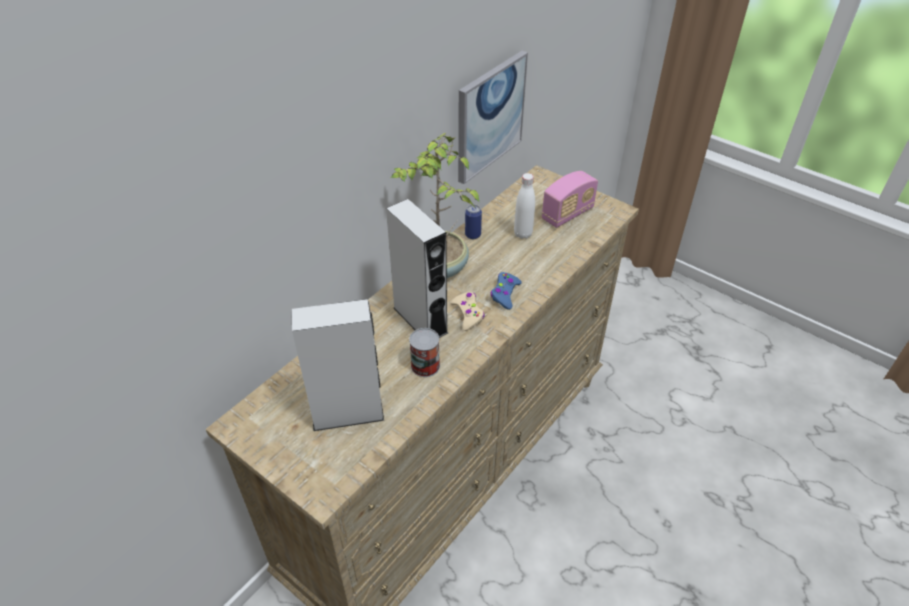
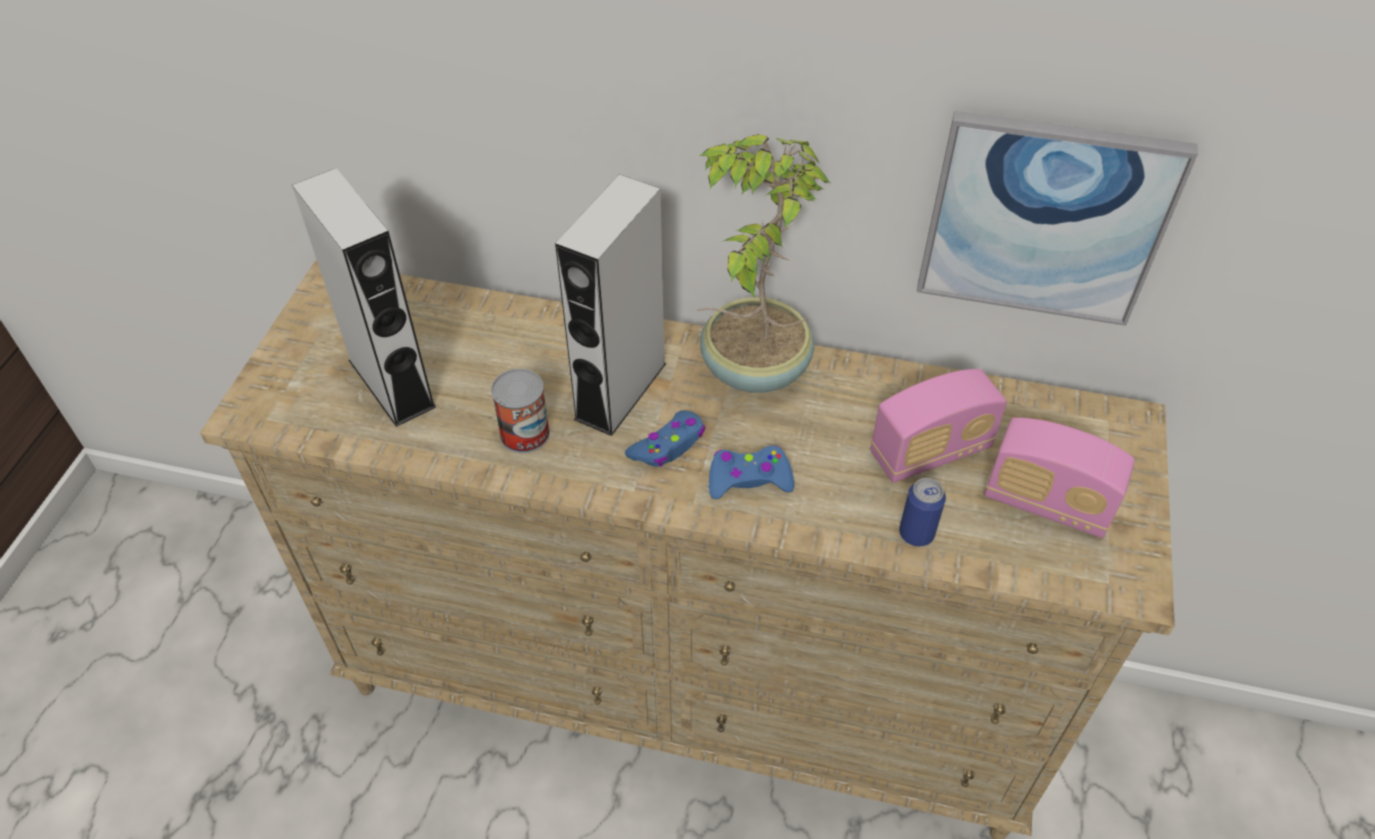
camera: 65 degrees right, 5 degrees up
beige game controller [451,292,485,331] -> blue game controller [625,411,705,467]
can [465,204,482,239] -> can moved to [899,478,946,546]
white bottle [514,173,535,239] -> radio [870,369,1007,483]

